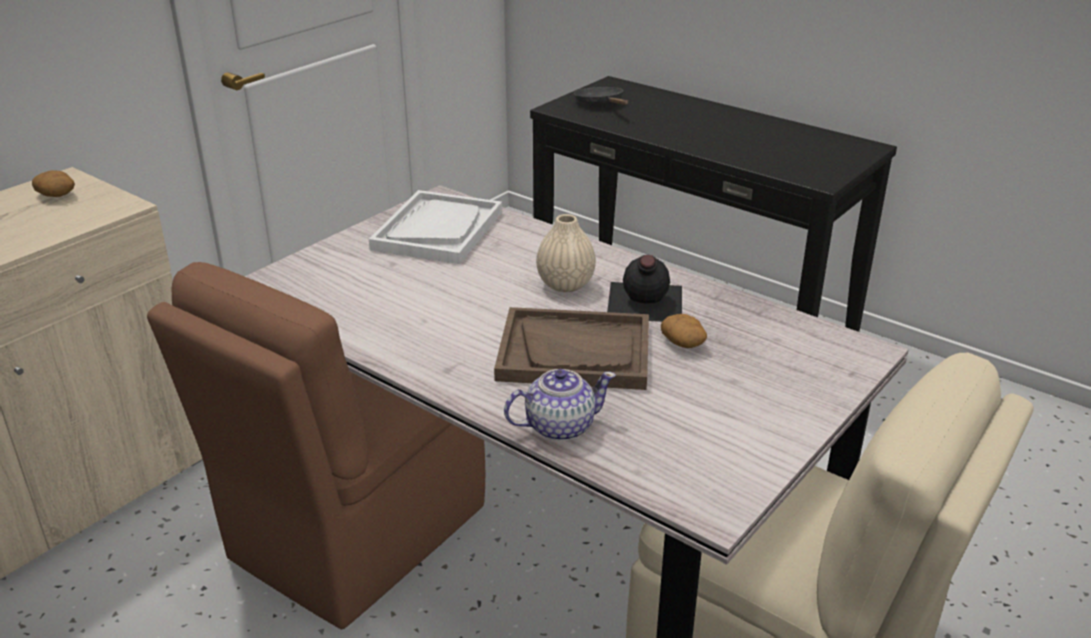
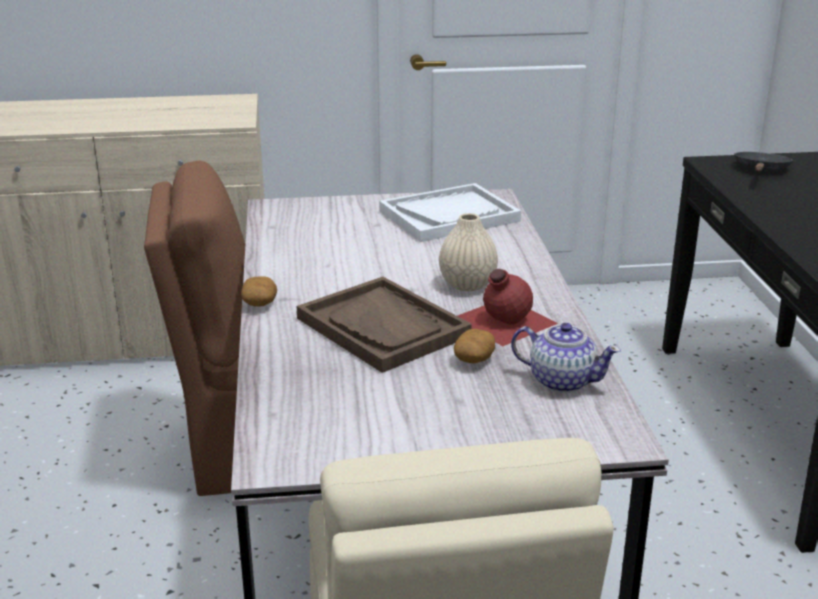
camera: 45 degrees right, 5 degrees down
potato [32,171,75,197] -> potato moved to [241,276,277,307]
teapot [504,369,616,441] -> teapot moved to [511,323,621,393]
black bottle [607,255,682,322] -> red bottle [458,269,558,346]

